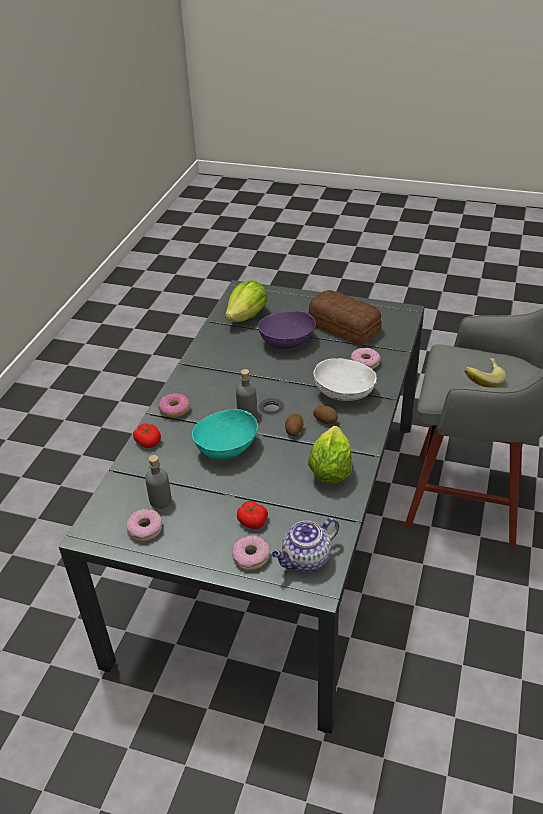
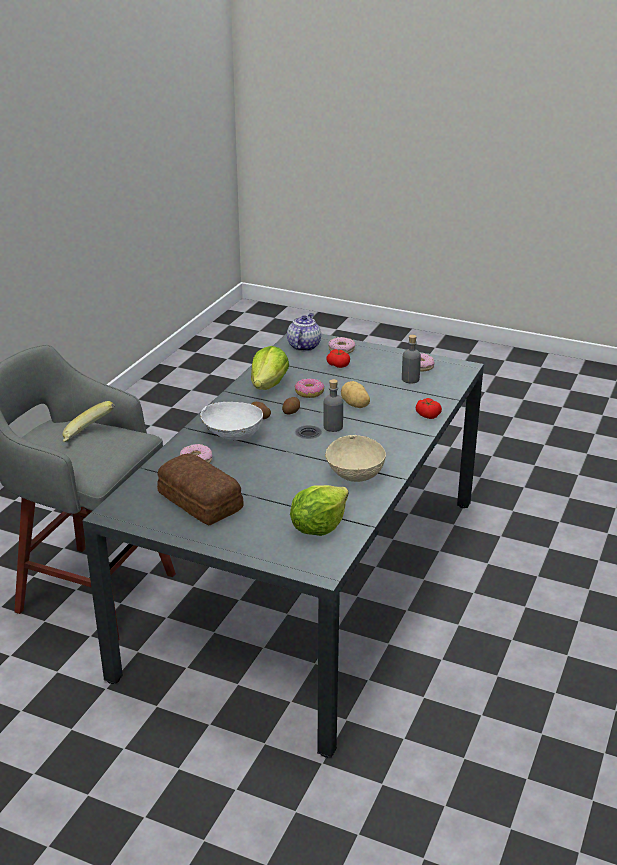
camera: 175 degrees left, 10 degrees down
donut [158,393,190,418] -> donut moved to [295,378,324,398]
turquoise bowl [192,409,258,460] -> potato [341,381,370,408]
purple bowl [258,311,316,349] -> none
teapot [272,517,339,572] -> teapot turned 45 degrees counterclockwise [287,313,321,351]
none -> beige bowl [325,435,386,482]

